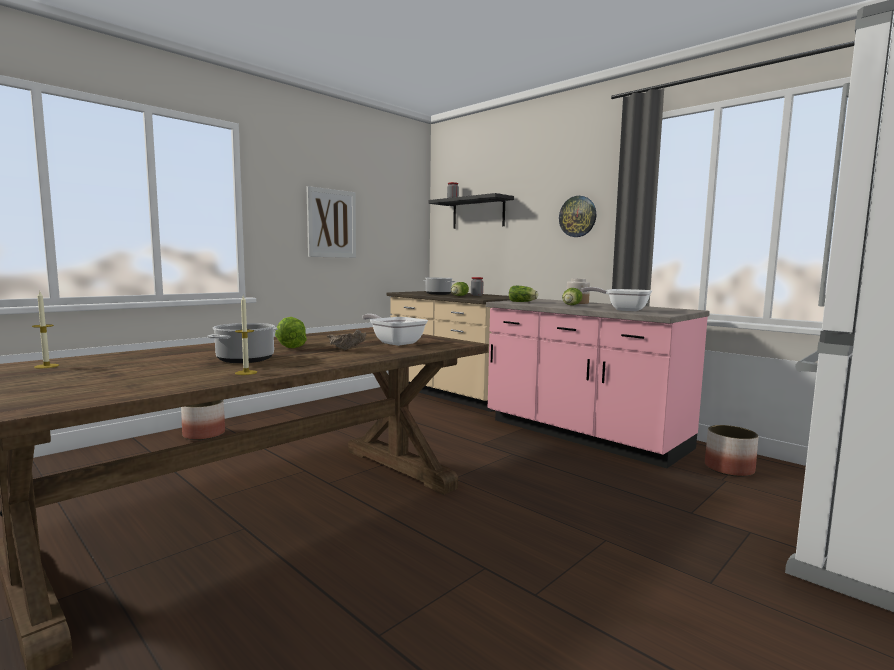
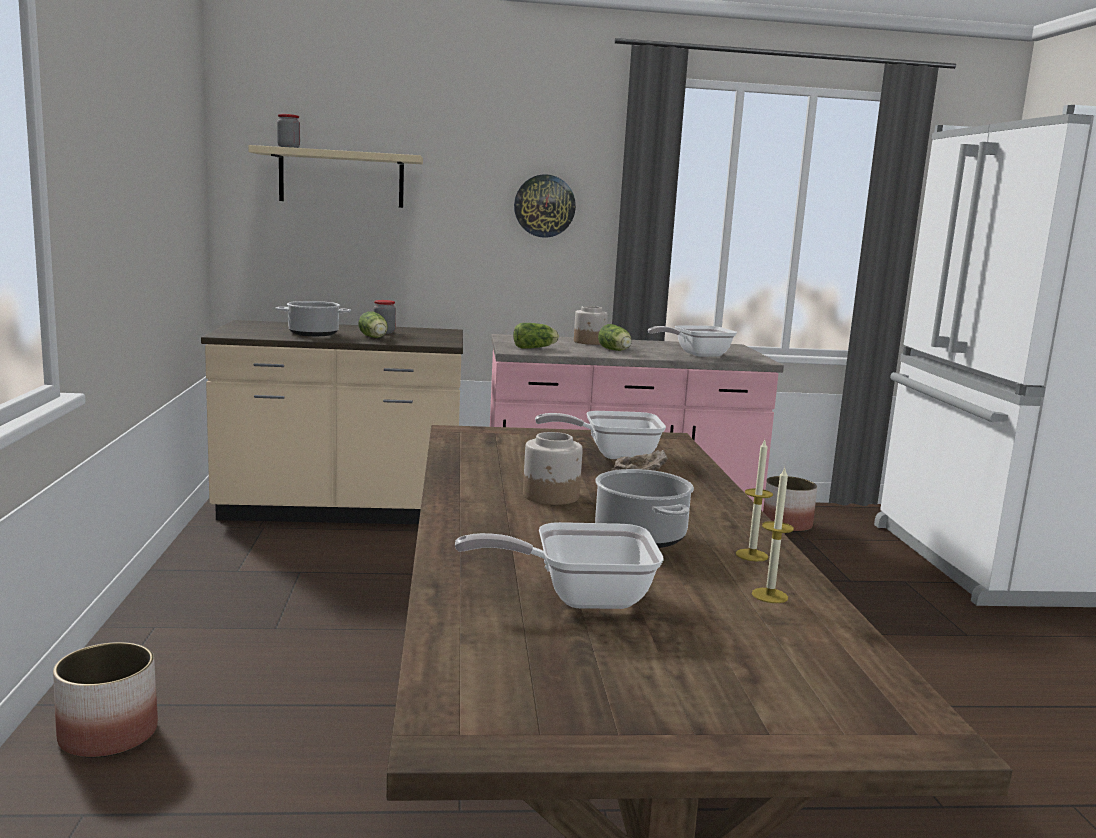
camera: 50 degrees left, 5 degrees up
candle [32,292,59,368] -> candle moved to [752,468,794,603]
lettuce [275,317,307,348] -> jar [523,432,583,505]
picture [307,186,356,258] -> none
black shelf [428,193,514,229] -> beige shelf [248,145,423,208]
none -> frying pan [455,522,664,609]

